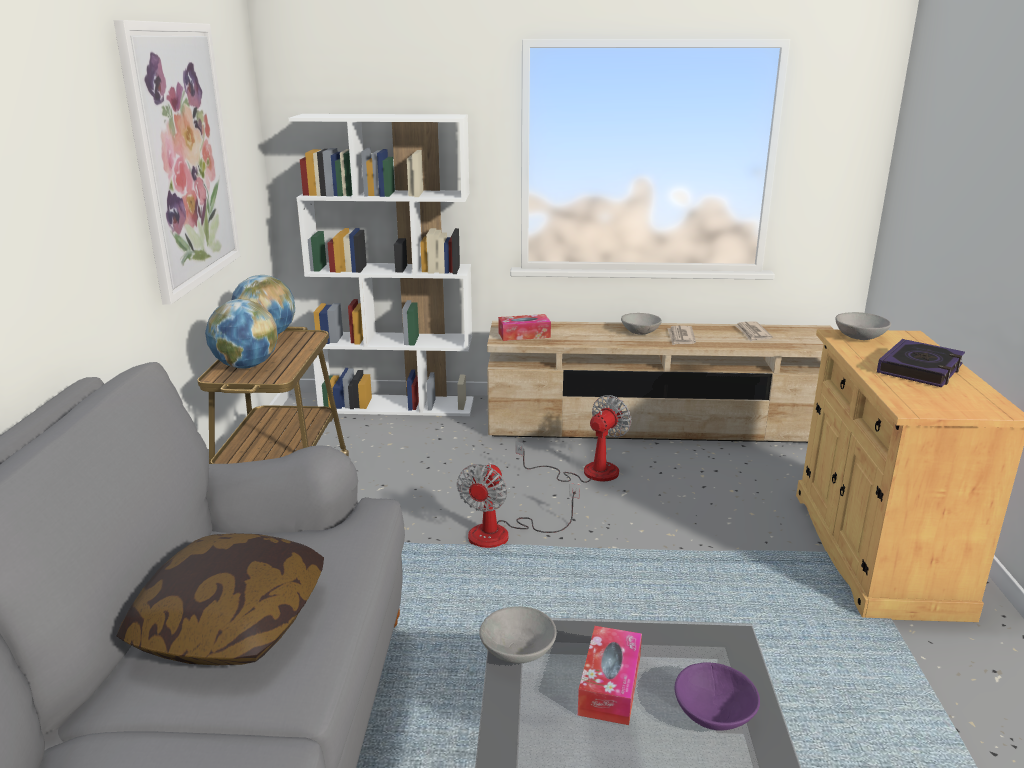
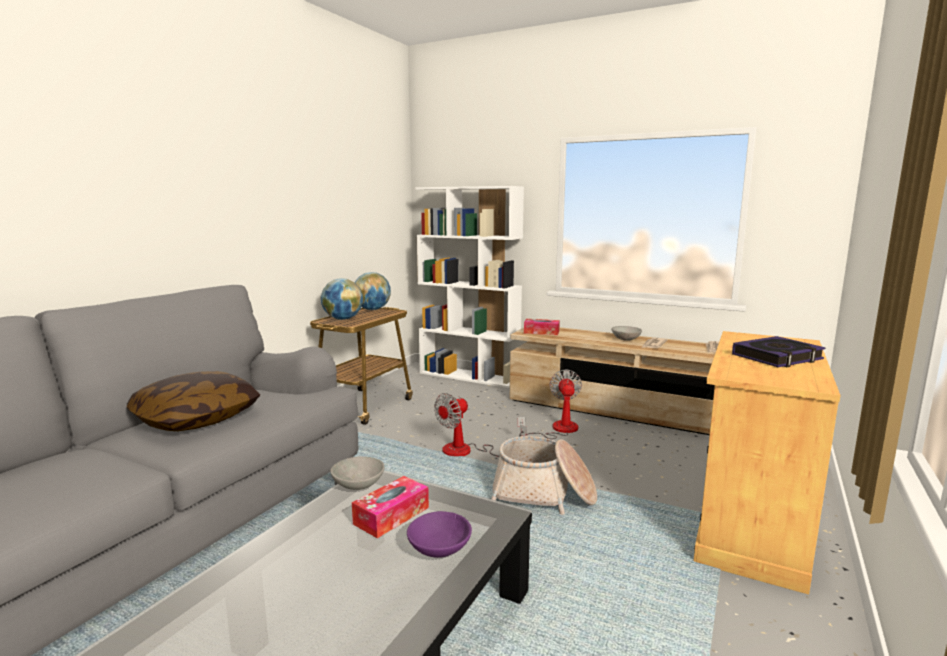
camera: 25 degrees right, 10 degrees down
picture [114,20,240,305] -> none
fan [516,395,631,483] -> fan turned 60 degrees counterclockwise [518,369,582,439]
grey bowl [836,312,891,340] -> none
none -> basket [491,436,597,515]

